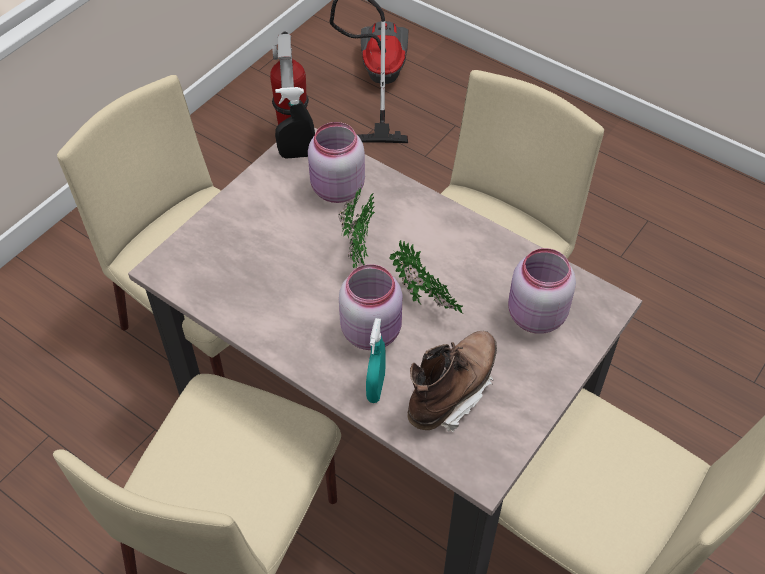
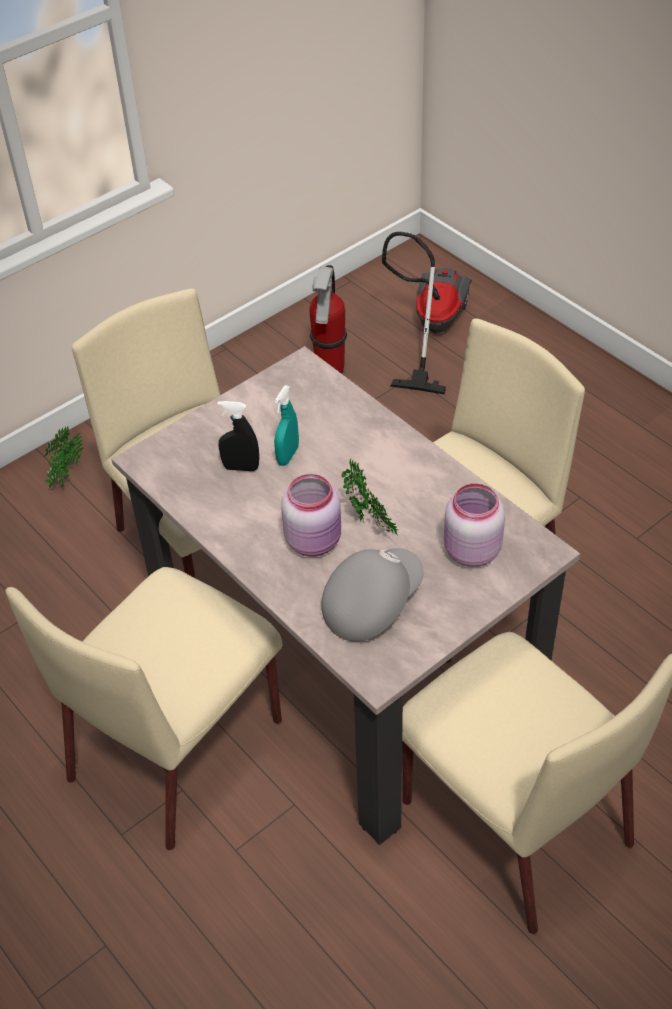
camera: 15 degrees right, 5 degrees down
black spray bottle [275,87,315,159] -> black spray bottle moved to [218,401,259,471]
pink jar [308,122,365,203] -> none
potted plant [338,186,375,269] -> potted plant moved to [44,426,84,490]
turquoise spray bottle [366,318,385,403] -> turquoise spray bottle moved to [274,385,299,466]
brown boot [407,331,497,432] -> grey cap [322,548,423,642]

